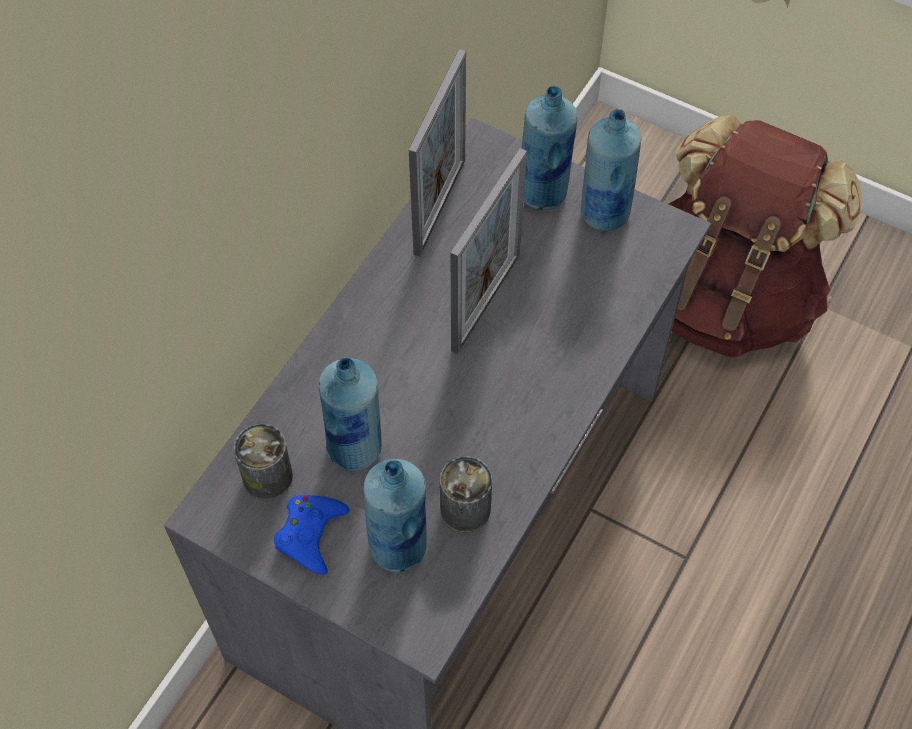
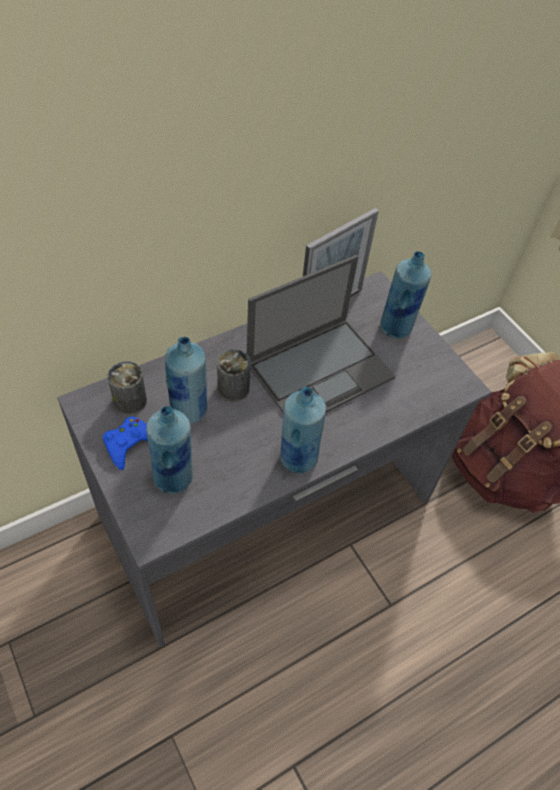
camera: 25 degrees right, 5 degrees down
can [440,456,492,532] -> can moved to [217,349,250,402]
picture frame [451,148,527,354] -> laptop [247,255,395,413]
blue bottle [581,109,641,231] -> blue bottle moved to [280,387,326,473]

